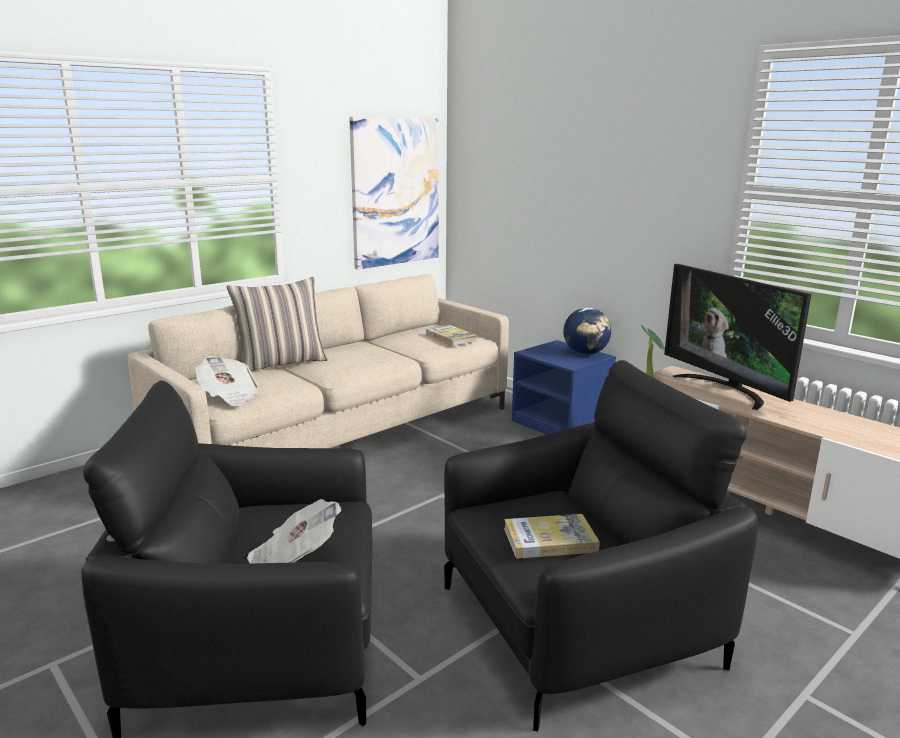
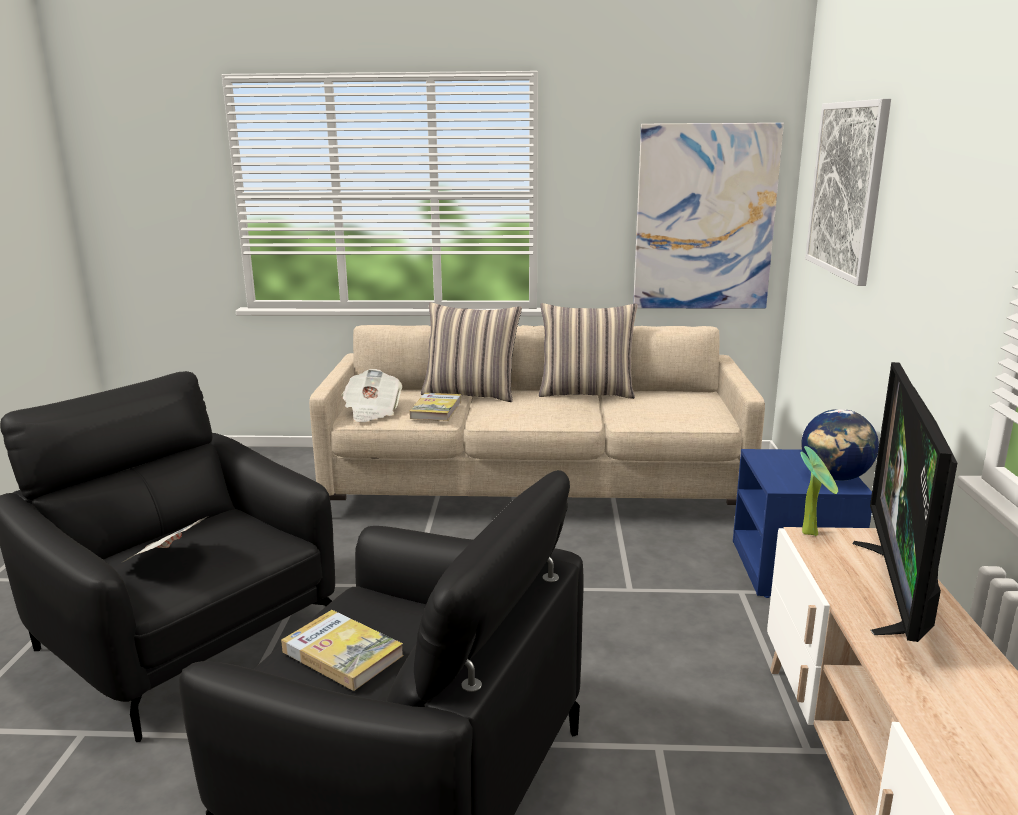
camera: 45 degrees right, 0 degrees up
book [426,325,477,346] -> book moved to [409,393,461,421]
none -> pillow [539,303,637,399]
none -> picture [805,99,891,286]

